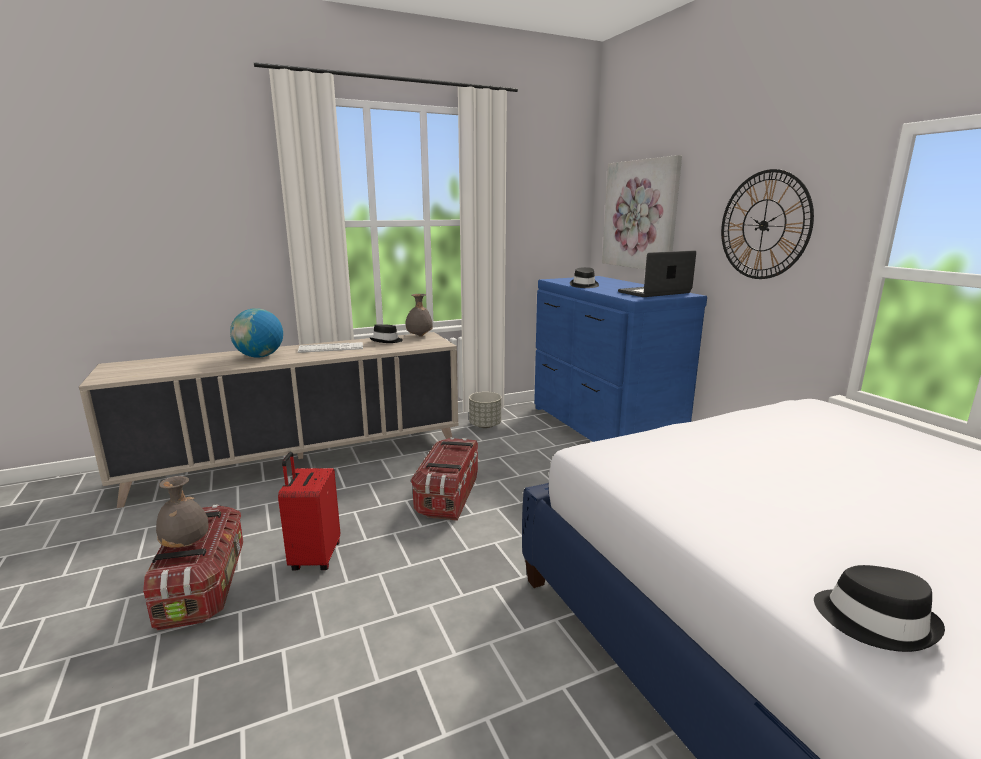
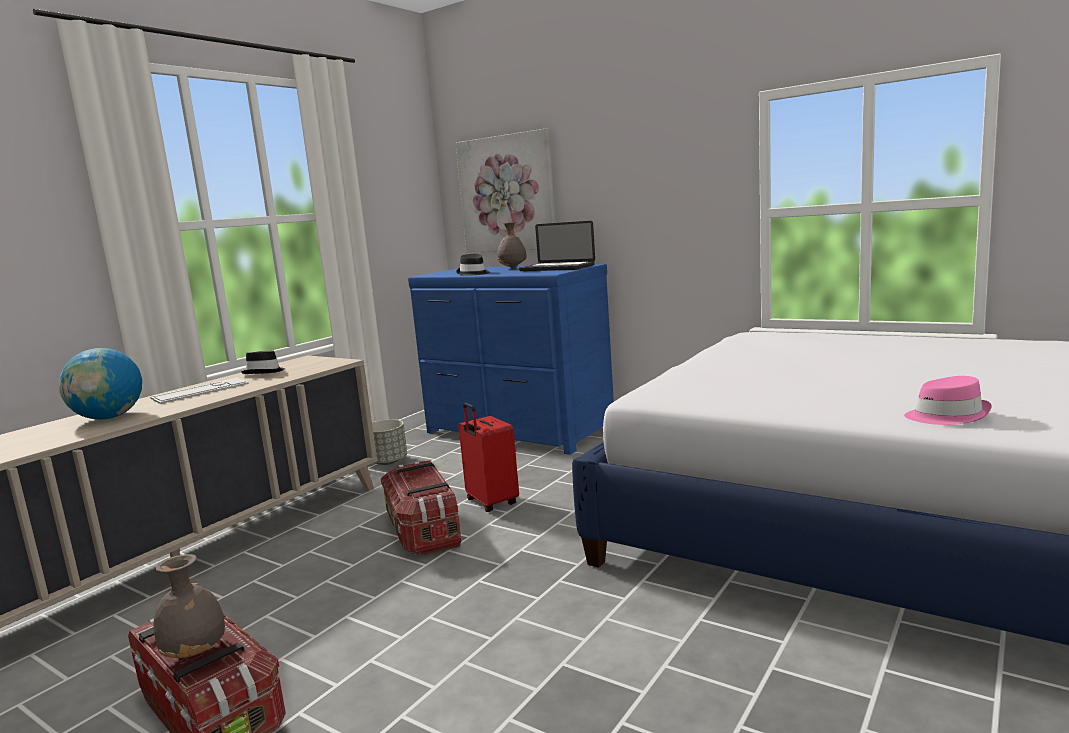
camera: 30 degrees left, 5 degrees down
red suitcase [278,452,340,570] -> red suitcase moved to [459,403,519,512]
grey vase [405,294,433,337] -> grey vase moved to [497,222,527,268]
laptop [618,250,696,297] -> laptop turned 90 degrees counterclockwise [519,221,595,271]
wall clock [721,169,814,279] -> none
black hat [814,565,945,652] -> pink hat [904,376,992,425]

